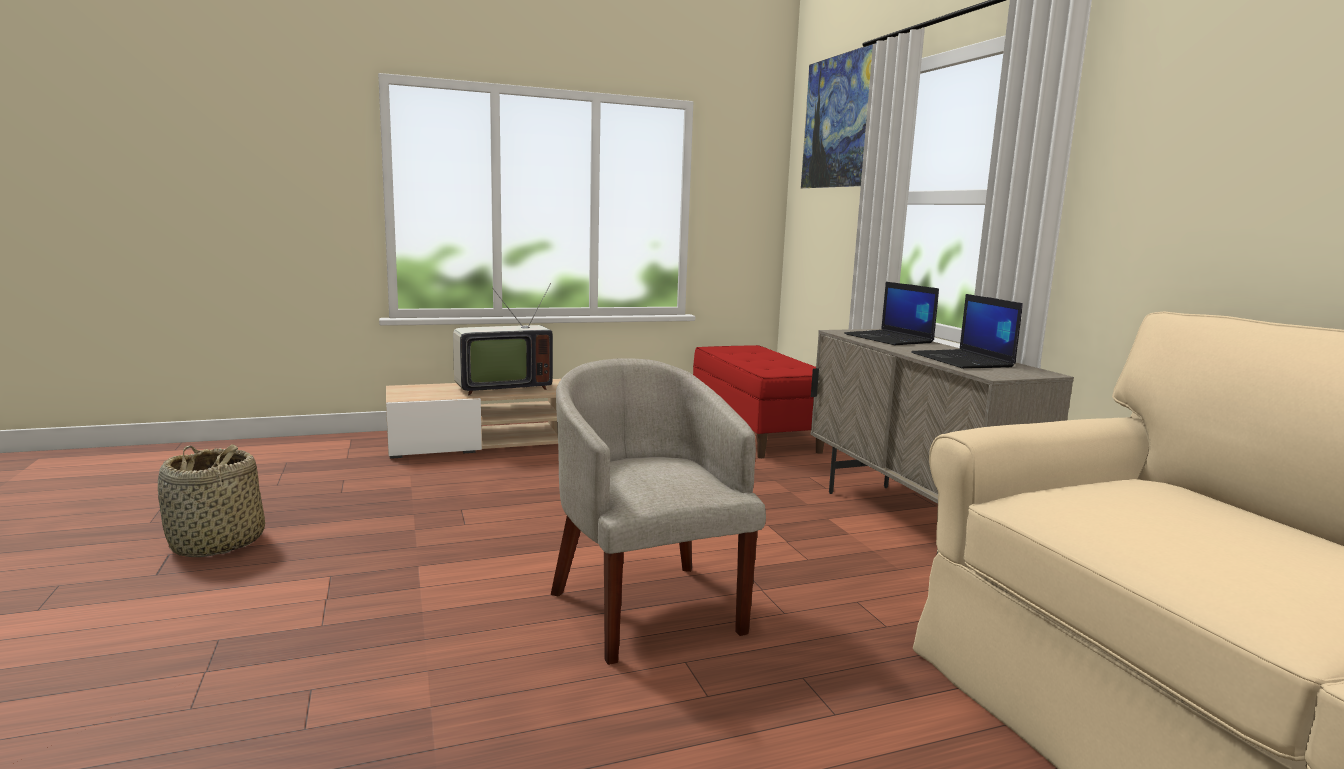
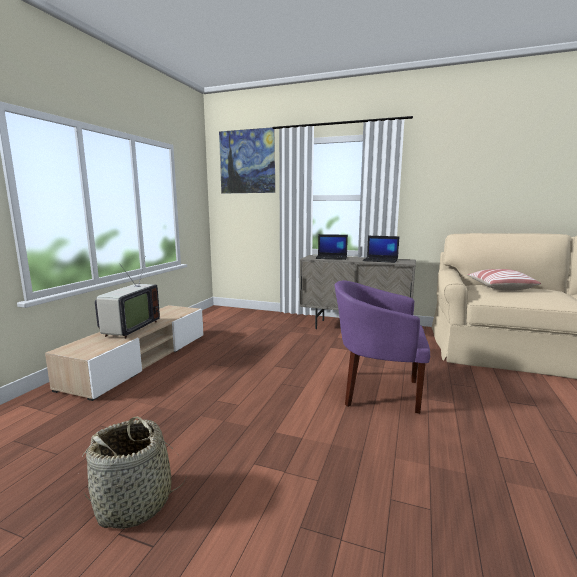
camera: 50 degrees left, 0 degrees up
beige armchair [551,359,766,665] -> purple armchair [335,280,430,414]
red bench [693,345,824,458] -> none
none -> pillow [467,269,541,291]

